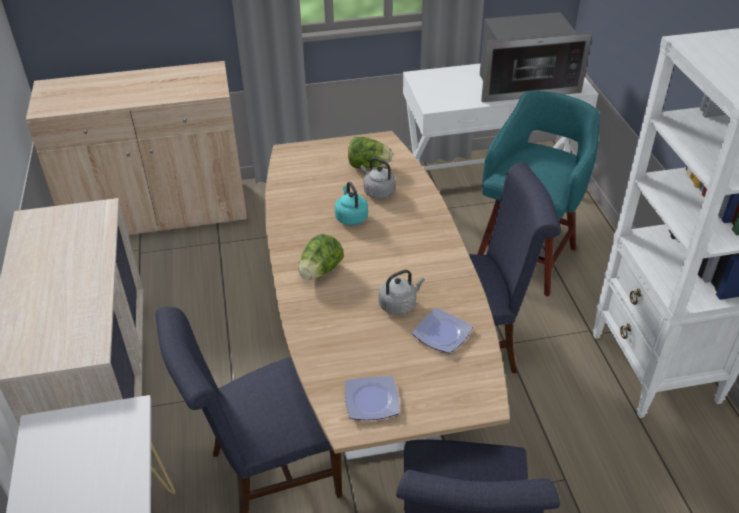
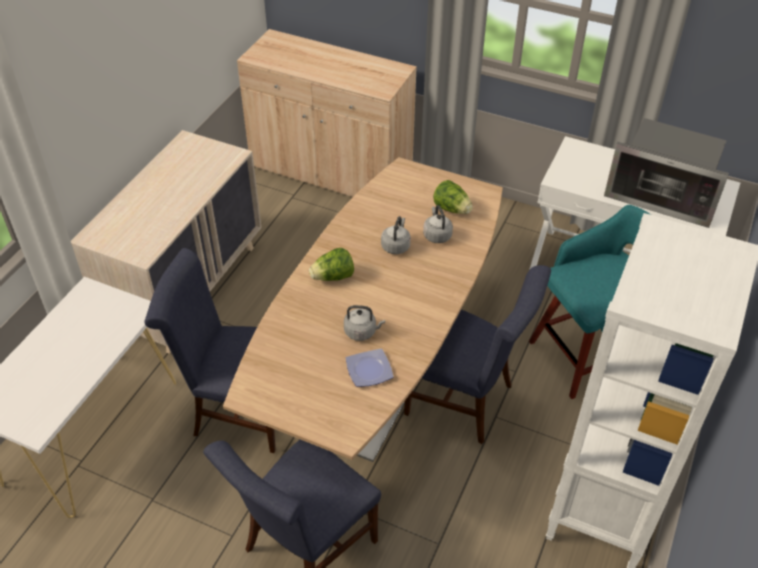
camera: 35 degrees right, 5 degrees up
turquoise kettle [335,182,368,225] -> grey kettle [381,216,411,254]
plate [345,376,399,420] -> none

